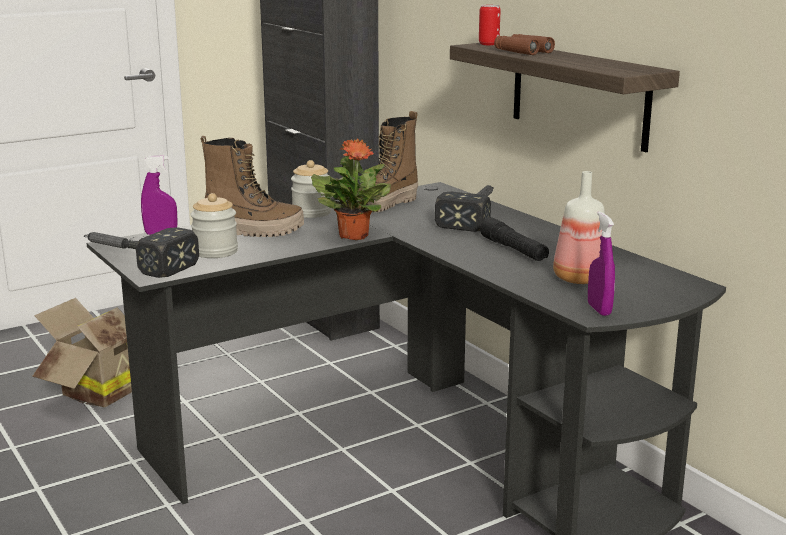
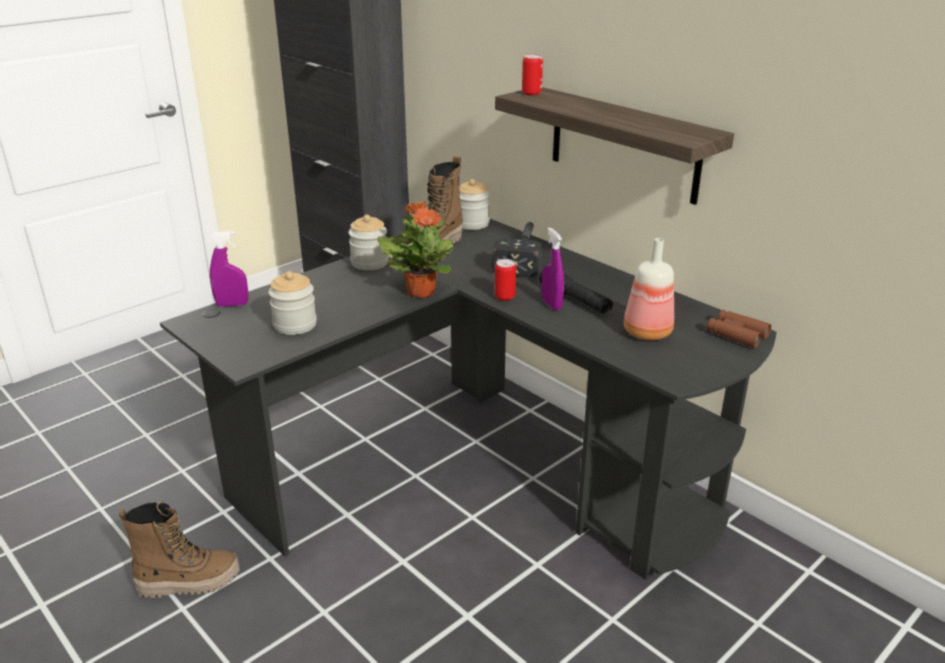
camera: 10 degrees left, 10 degrees up
cardboard box [32,298,132,407] -> none
hammer [84,227,199,278] -> none
boot [201,136,304,237] -> boot moved to [119,501,240,598]
brown binoculars [494,34,555,55] -> brown binoculars moved to [707,310,771,348]
purple spray bottle [588,212,615,316] -> purple spray bottle moved to [541,227,564,310]
none -> jar [459,179,490,230]
none -> can [495,259,516,301]

